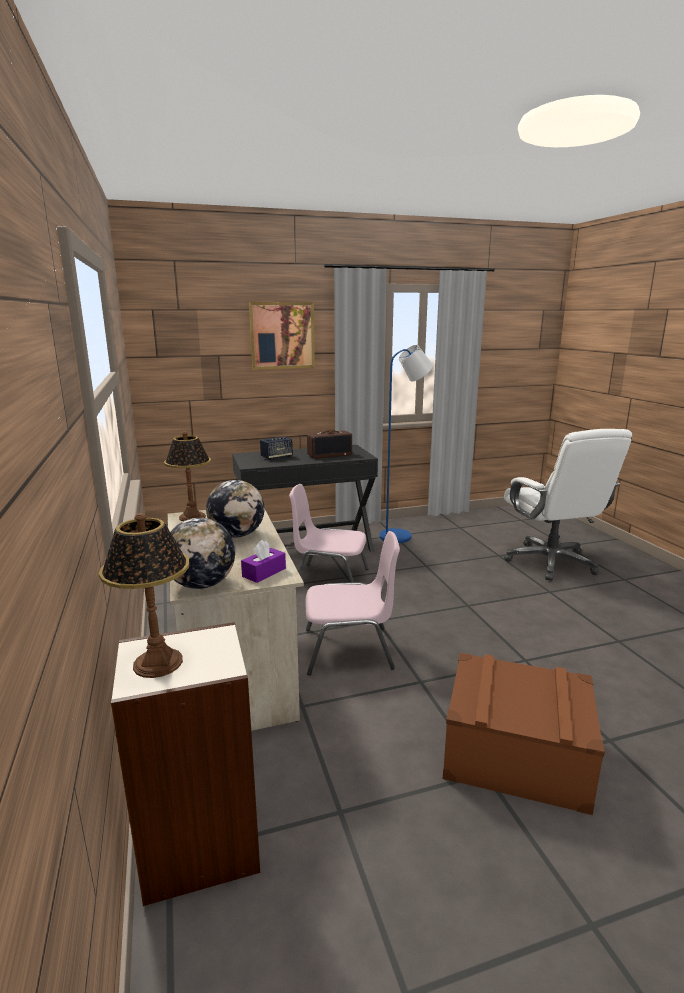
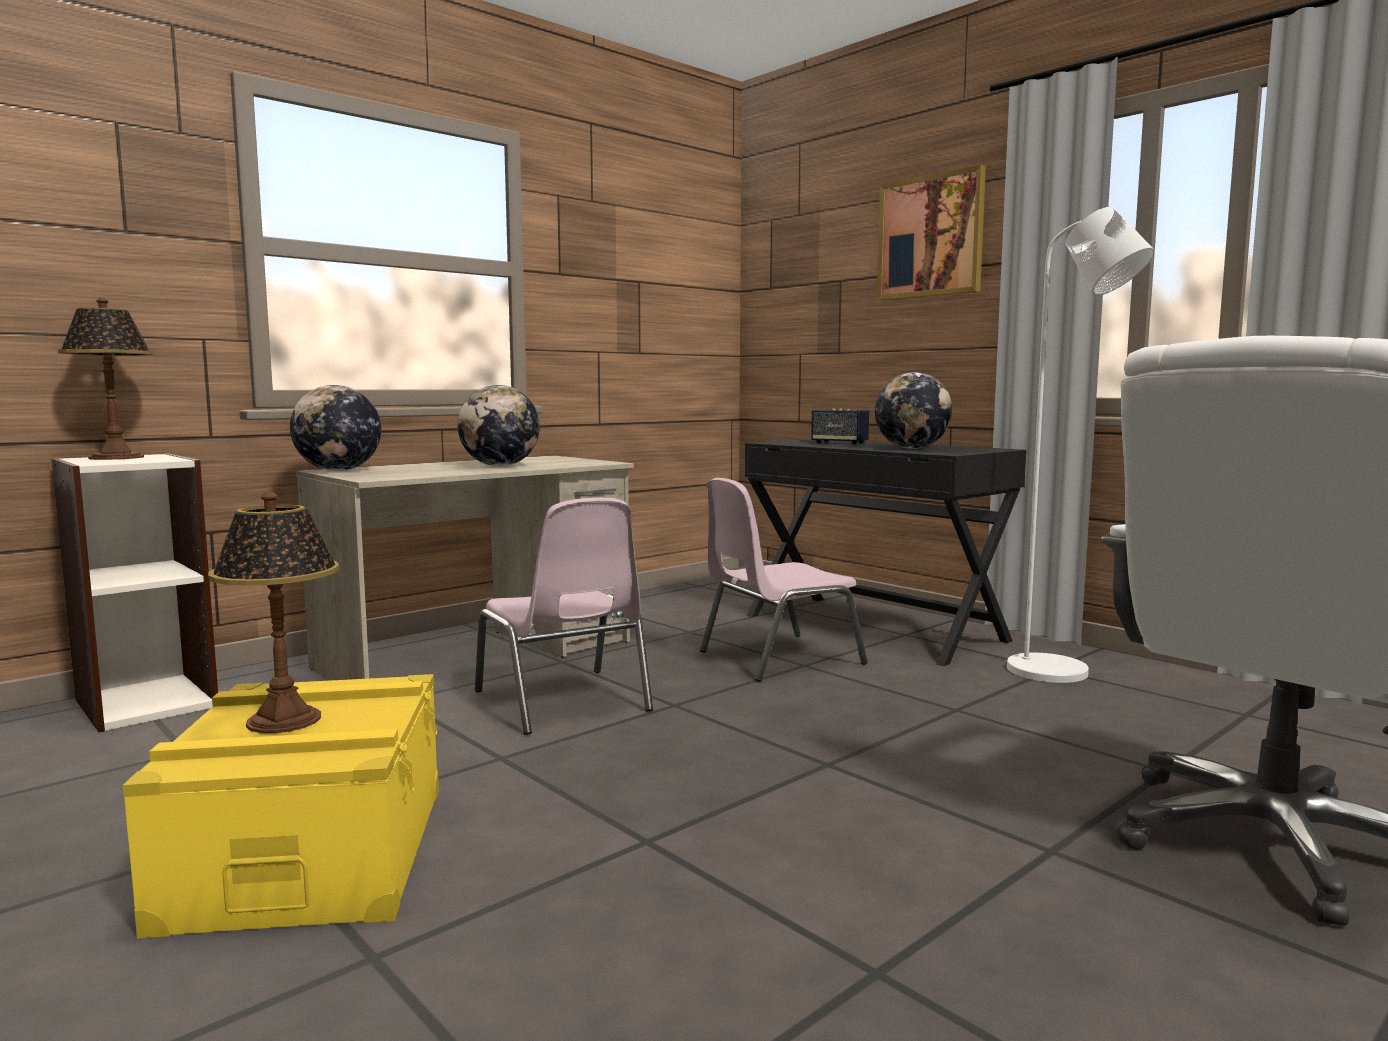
camera: 65 degrees right, 10 degrees down
table lamp [164,431,211,521] -> table lamp moved to [208,491,339,733]
purple tissue box [241,540,286,583] -> none
pink chair [289,484,369,583] -> pink chair turned 105 degrees counterclockwise [700,478,868,682]
radio [307,430,352,459] -> globe [875,372,952,449]
blue floor lamp [379,345,433,543] -> white floor lamp [1007,207,1155,683]
brown storage box [443,653,605,815] -> yellow storage box [122,674,439,939]

